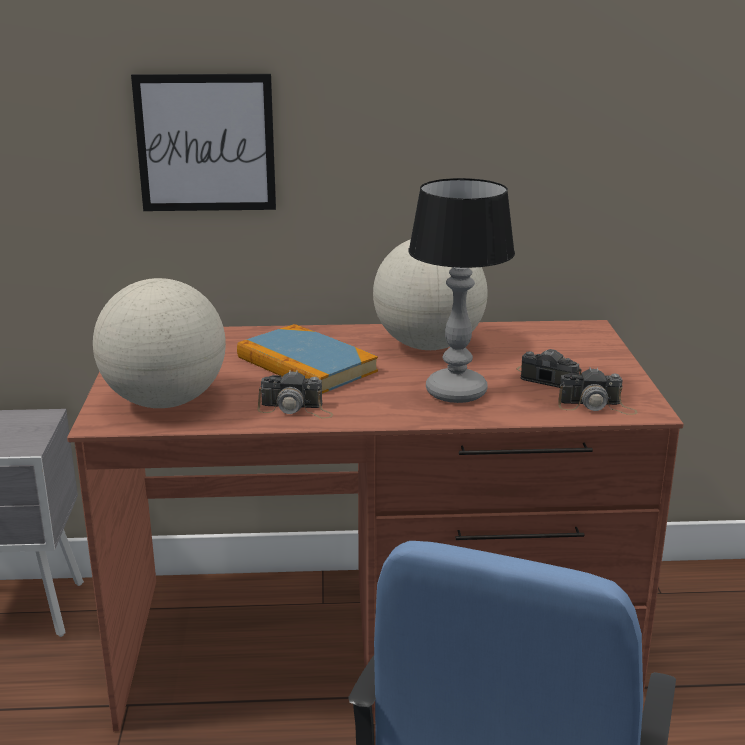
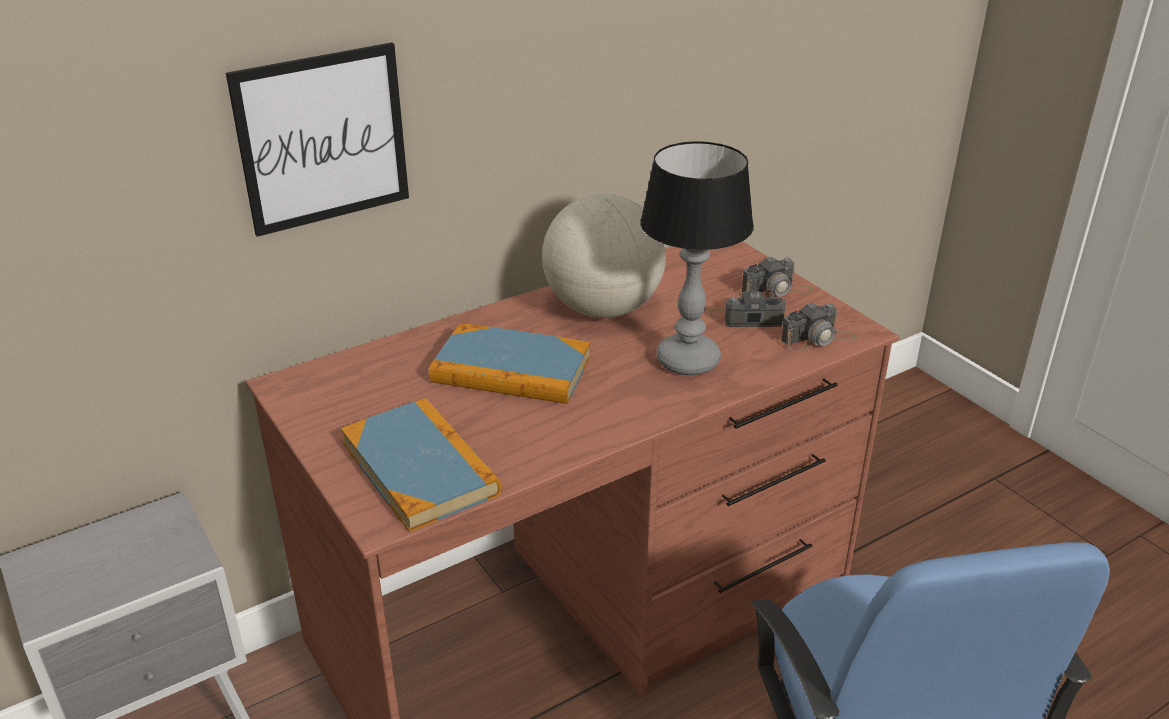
camera: 30 degrees left, 10 degrees up
globe [93,278,226,408] -> book [341,398,501,532]
camera [257,370,333,418] -> camera moved to [741,257,813,297]

